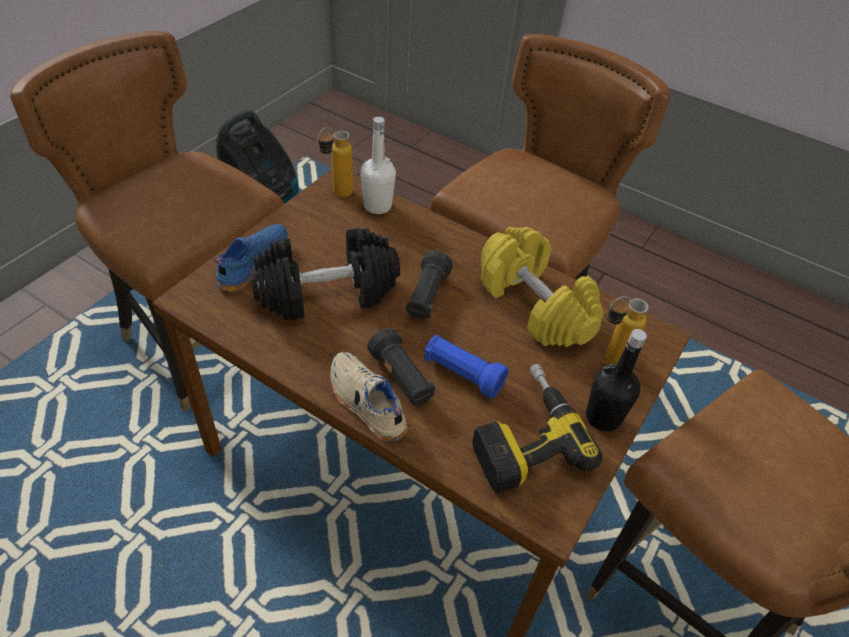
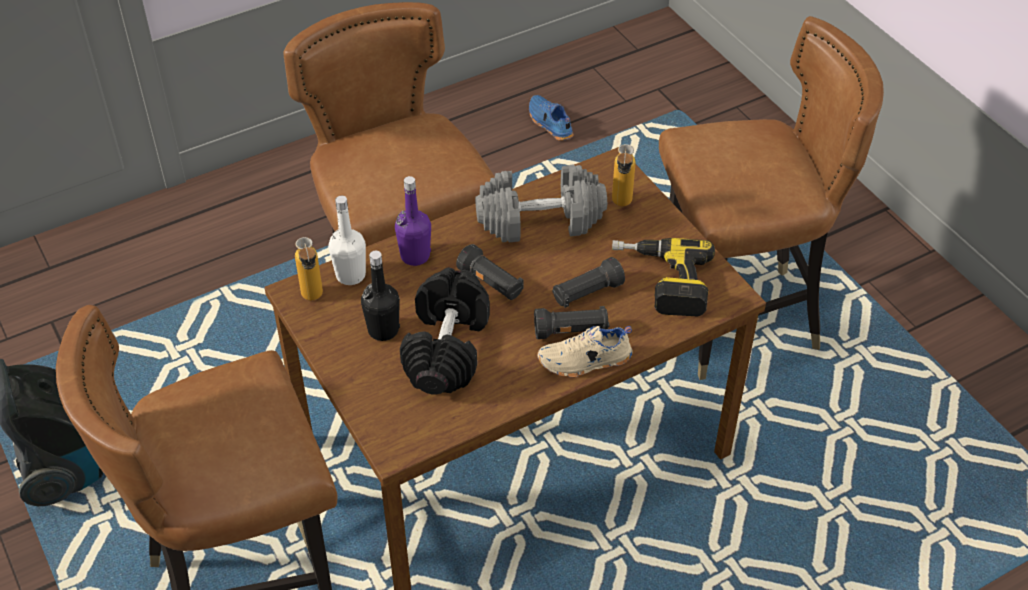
camera: 60 degrees left, 0 degrees up
blue shoe [215,224,288,292] -> blue shoe moved to [529,95,574,141]
blue flashlight [424,335,509,398] -> black flashlight [552,257,625,308]
yellow dumbbell [481,227,604,347] -> grey dumbbell [475,164,607,243]
black bottle [586,329,647,431] -> black bottle moved to [361,251,400,341]
none -> purple bottle [395,176,431,266]

